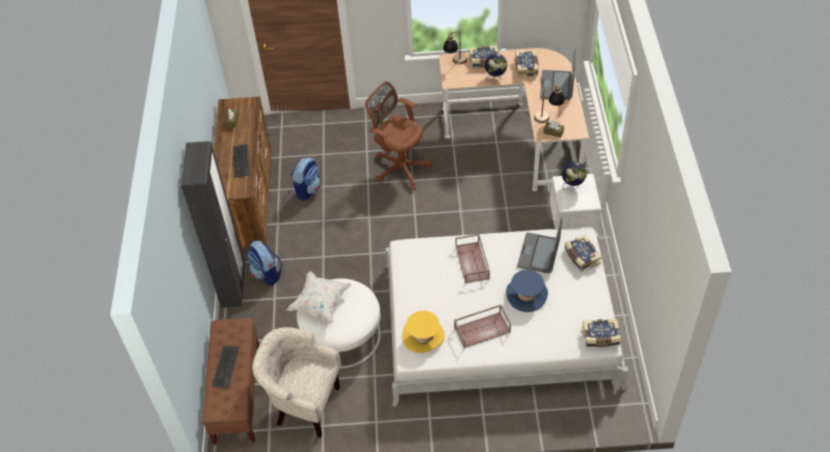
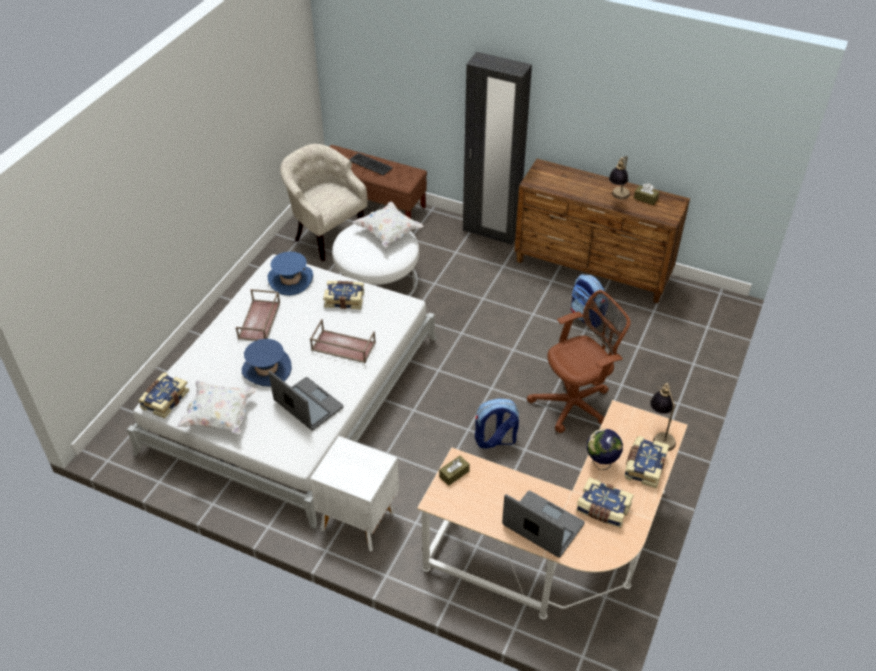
camera: 115 degrees right, 5 degrees down
keyboard [233,144,250,178] -> none
backpack [247,241,282,286] -> backpack moved to [475,398,519,449]
beige armchair [252,327,341,437] -> beige armchair turned 90 degrees counterclockwise [280,144,368,261]
yellow hat [402,311,445,353] -> blue hat [267,252,313,296]
table lamp [534,84,565,123] -> table lamp moved to [609,156,630,199]
globe [562,161,586,190] -> none
book [564,235,602,271] -> book moved to [323,281,364,309]
none -> white pillow [177,380,257,434]

